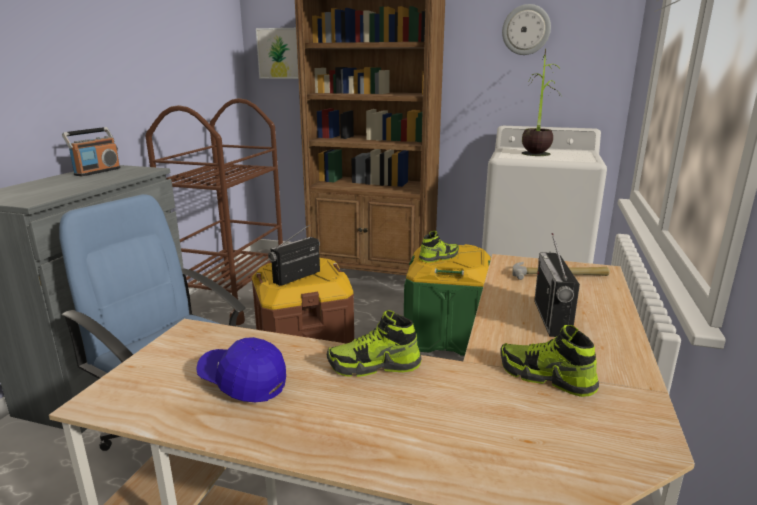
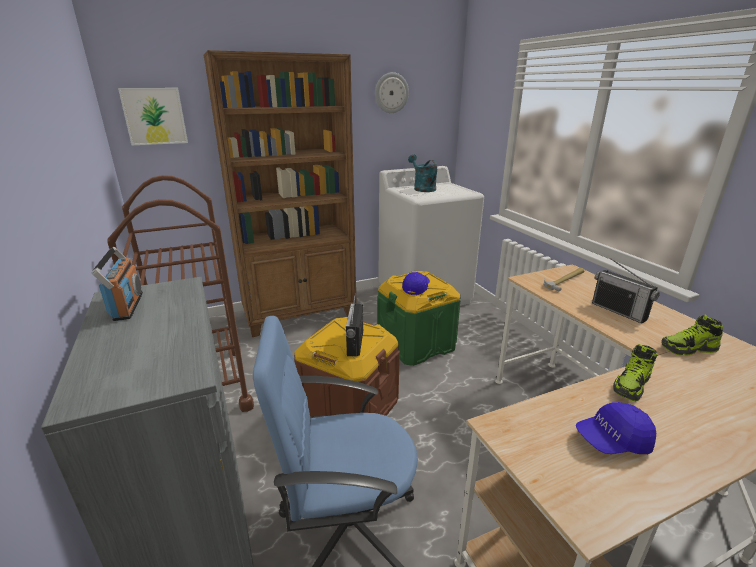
camera: 40 degrees left, 5 degrees up
shoe [419,231,459,263] -> blue cap [402,272,430,295]
potted plant [522,49,560,156] -> turquoise watering can [408,154,437,192]

